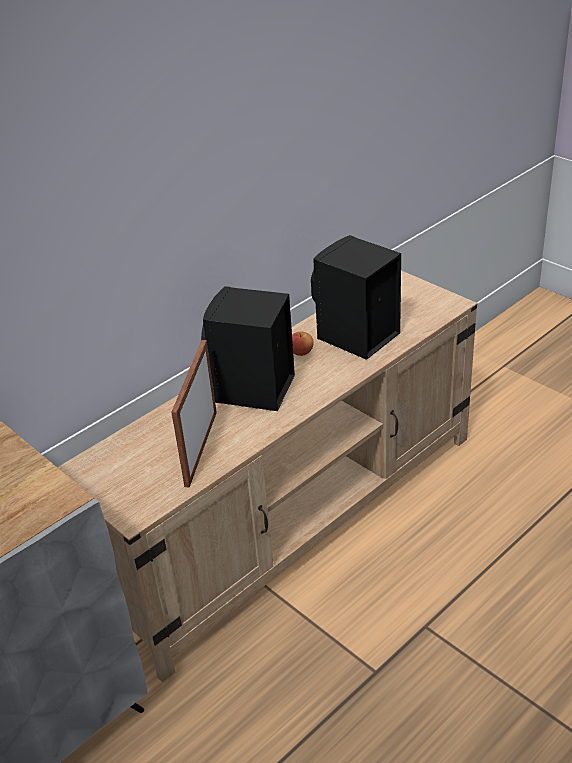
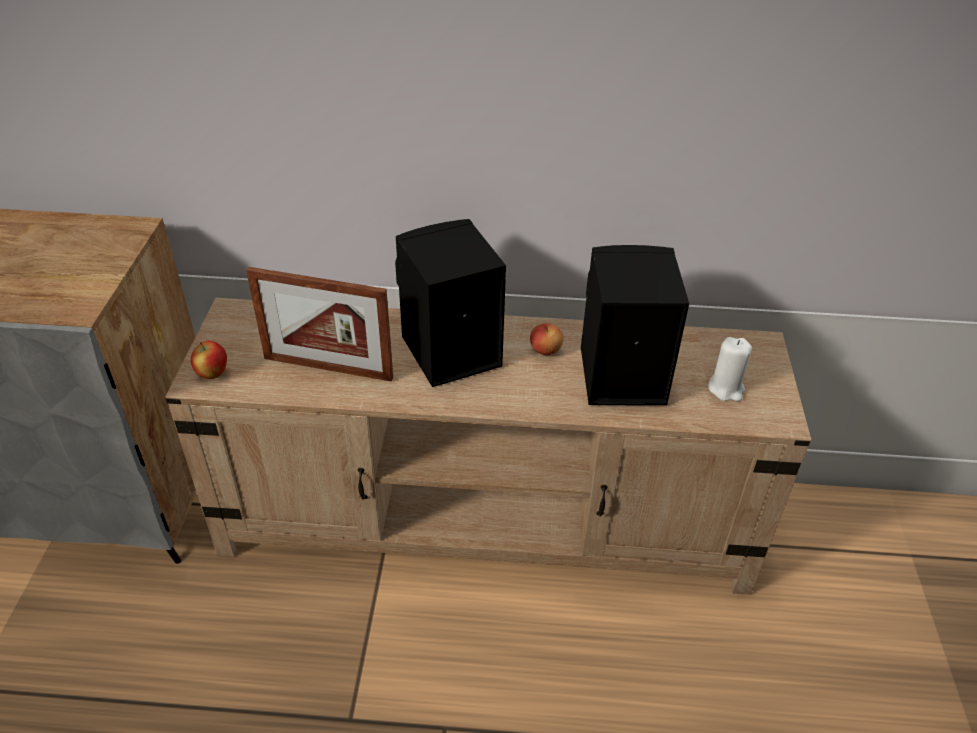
camera: 45 degrees right, 5 degrees up
picture frame [172,340,217,488] -> picture frame turned 135 degrees counterclockwise [246,267,393,381]
none -> apple [191,341,227,379]
none -> white candle [708,337,752,401]

